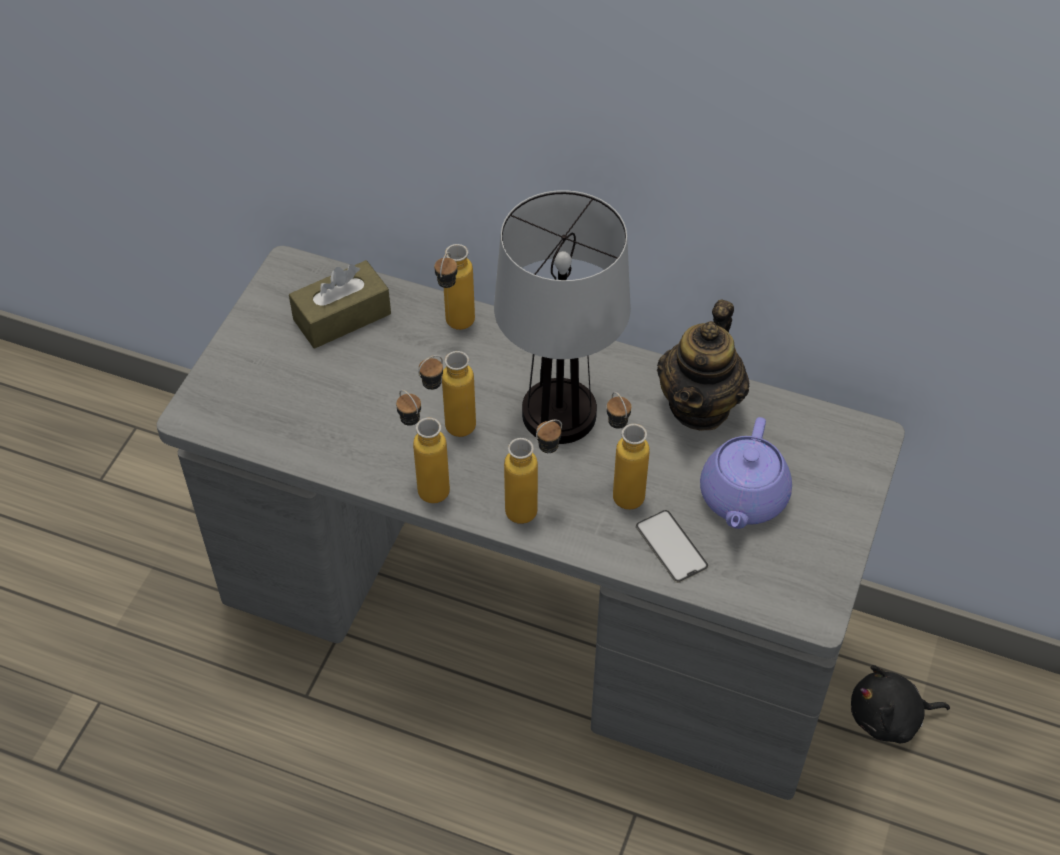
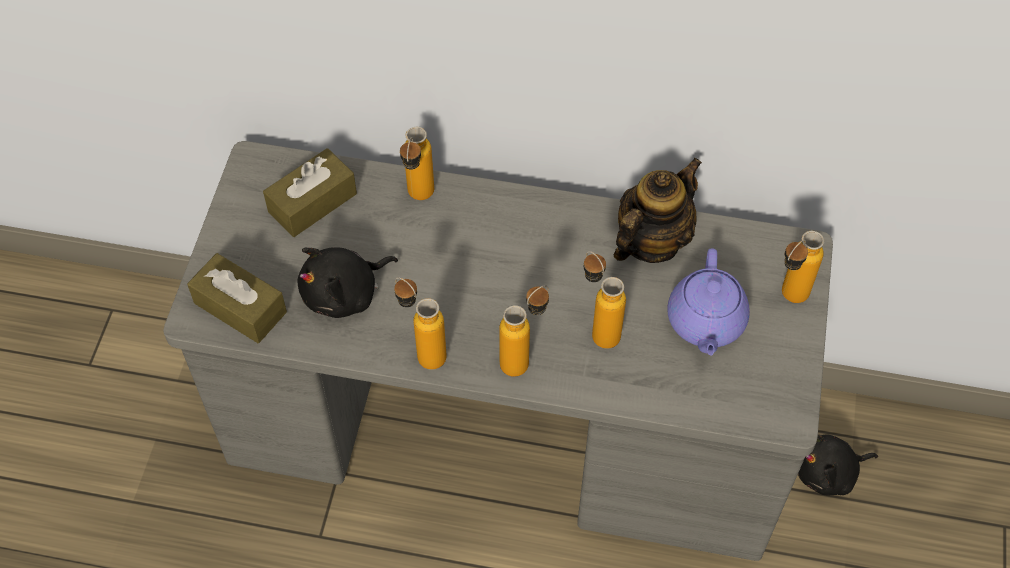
camera: 10 degrees left, 5 degrees up
bottle [418,351,476,437] -> bottle moved to [782,231,824,303]
table lamp [494,190,631,444] -> none
phone [636,510,709,583] -> none
teapot [657,299,750,431] -> teapot turned 150 degrees counterclockwise [614,157,702,263]
none -> brown tissue box [187,253,287,343]
none -> black plush toy [298,247,398,318]

